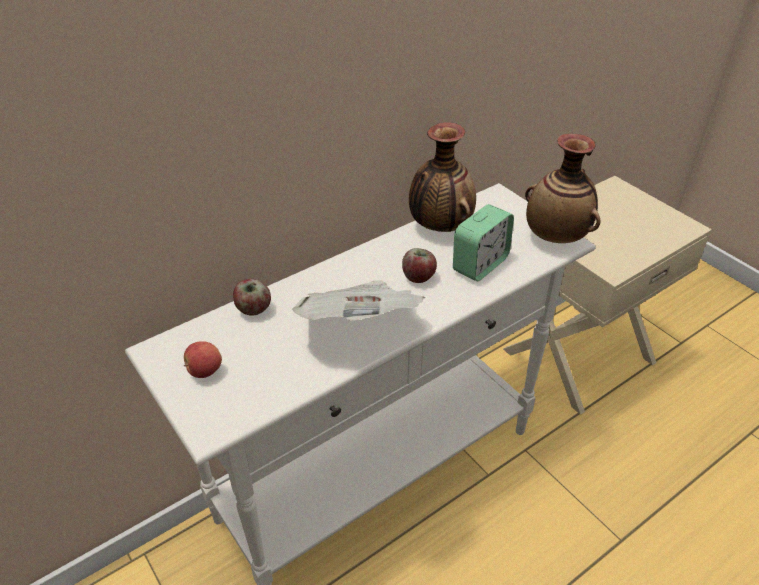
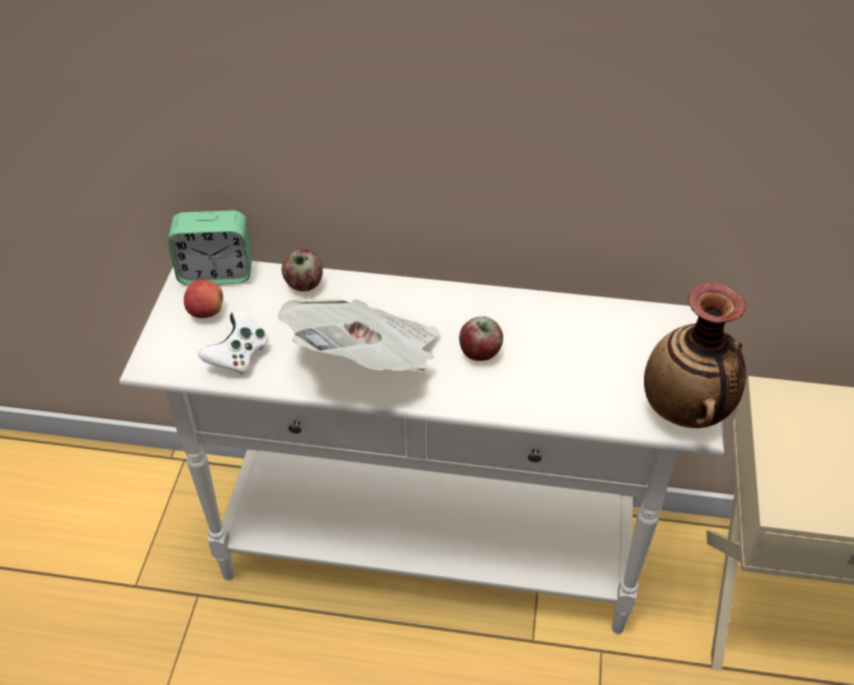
camera: 45 degrees right, 5 degrees up
vase [409,122,476,232] -> none
alarm clock [453,204,514,281] -> alarm clock moved to [168,210,252,286]
none -> white game controller [198,310,268,374]

